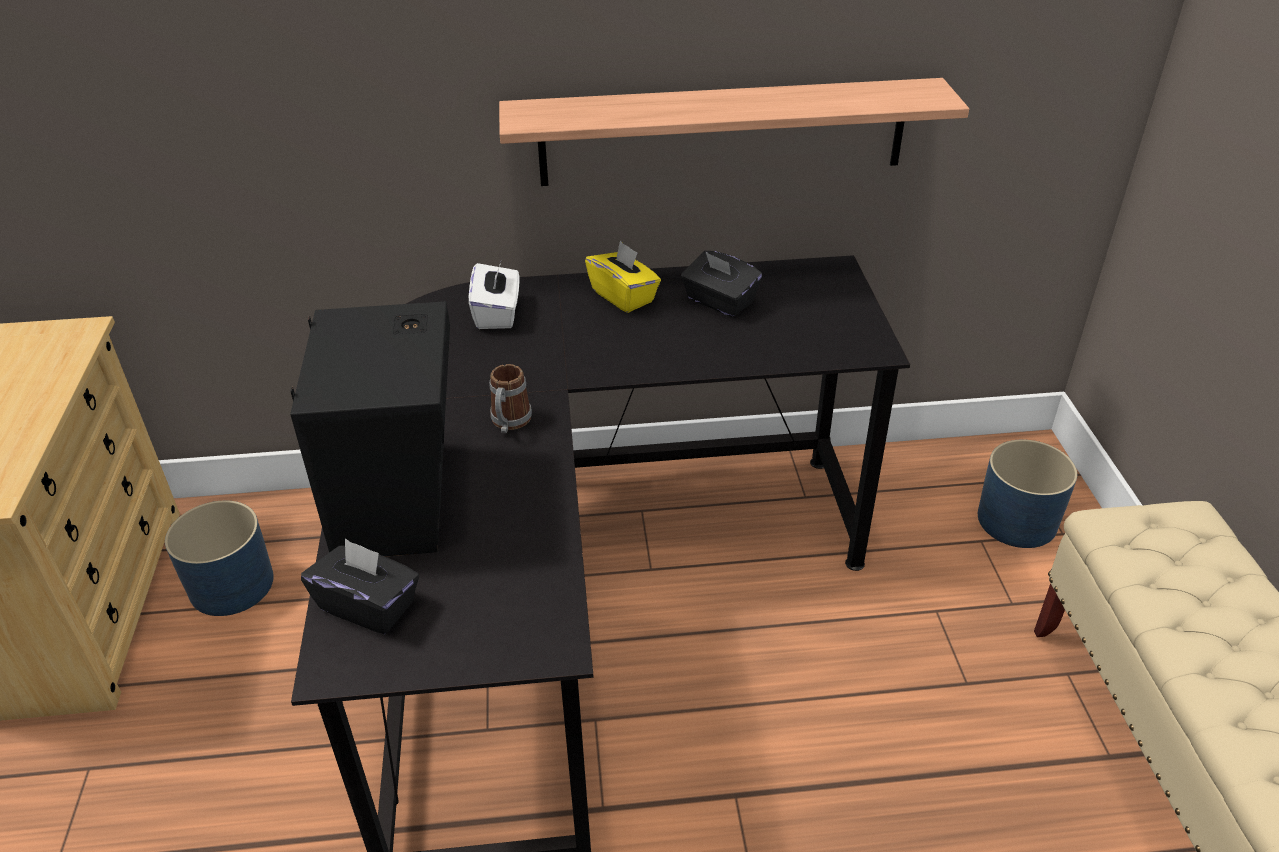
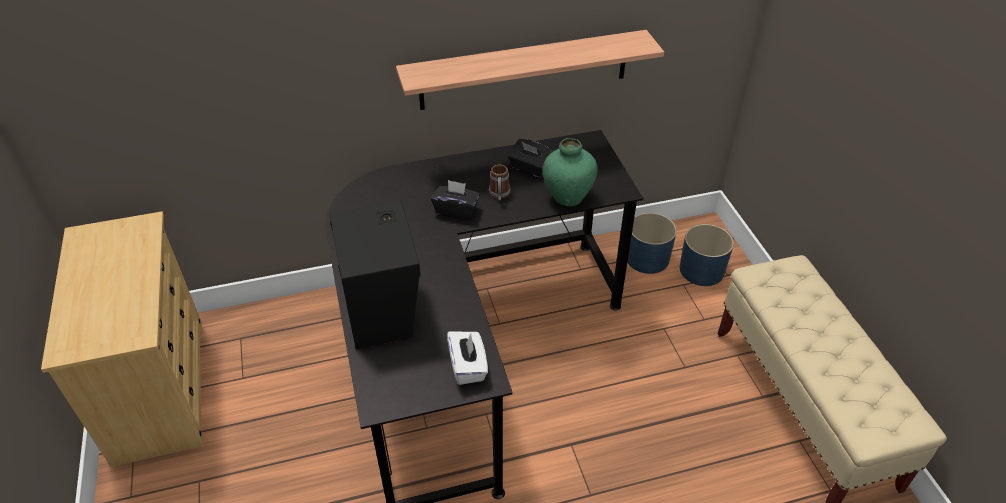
camera: 10 degrees left, 5 degrees up
blue planter [165,500,274,616] -> blue planter moved to [627,213,677,274]
black tissue box [301,538,419,634] -> black tissue box moved to [431,180,480,220]
white tissue box [469,259,520,329] -> white tissue box moved to [447,332,488,385]
mug [490,364,532,433] -> mug moved to [489,165,510,200]
yellow tissue box [585,240,661,313] -> none
none -> green vase [542,138,598,206]

